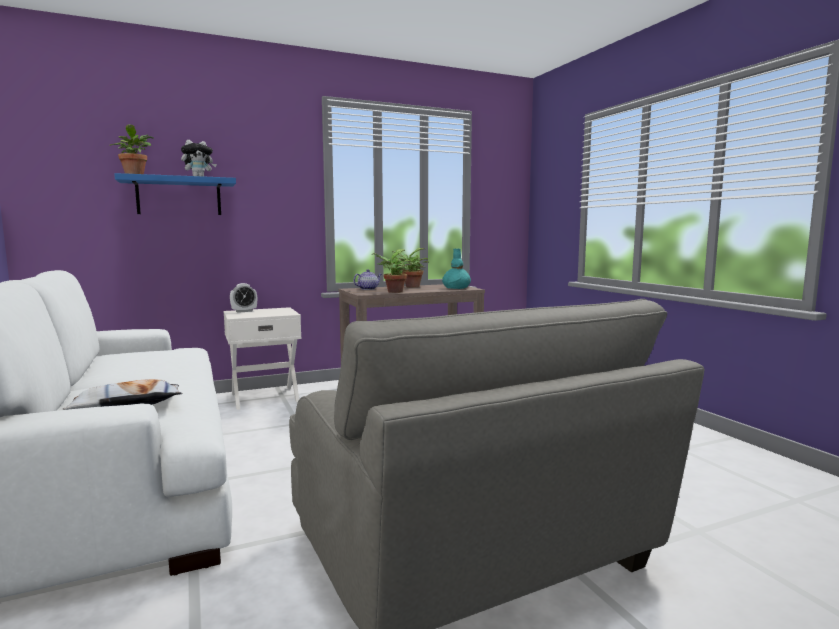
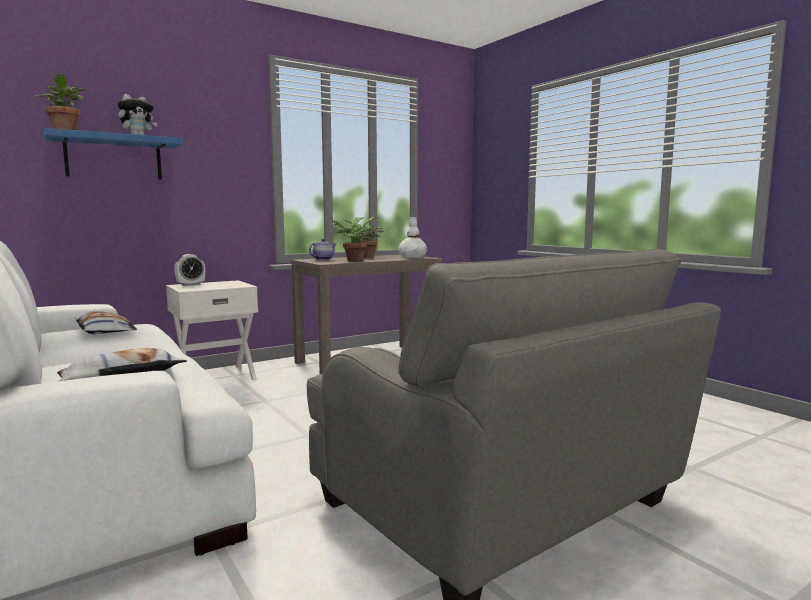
camera: 10 degrees left, 0 degrees up
turquoise vase [442,249,471,289] -> white vase [398,217,427,258]
none -> pillow [74,311,137,334]

